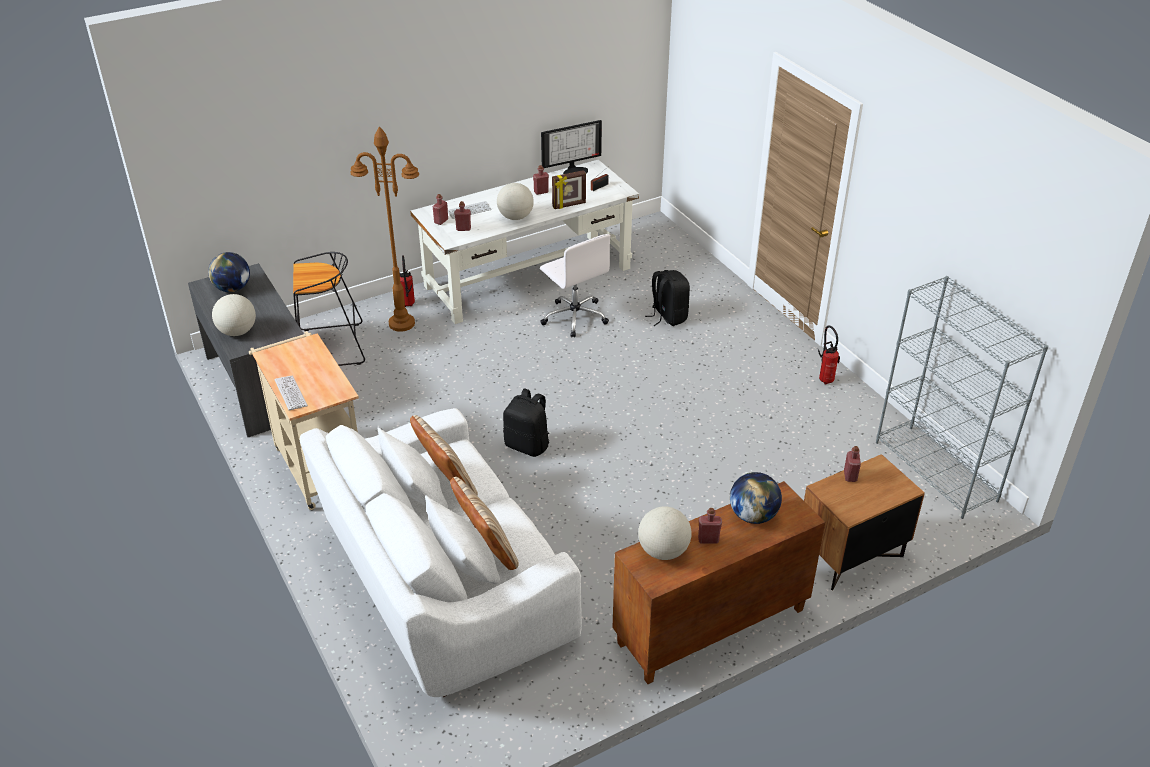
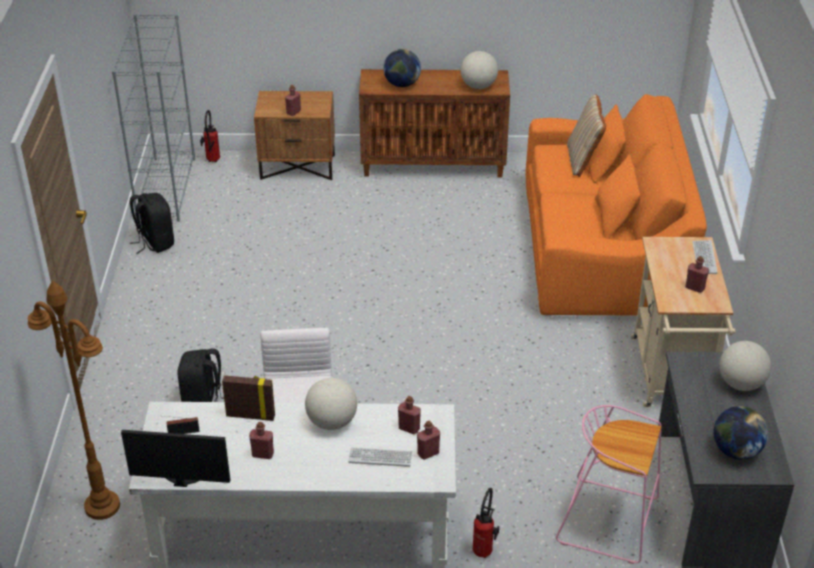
camera: 150 degrees left, 0 degrees up
black stool [293,252,365,366] -> pink stool [556,405,661,564]
white sofa [300,408,582,697] -> orange sofa [525,94,707,315]
brown floor lamp [350,127,419,332] -> brown floor lamp moved to [28,281,120,520]
beige pillow [410,415,478,496] -> none
black backpack [503,388,549,457] -> black backpack moved to [130,193,174,254]
red bottle [698,508,722,544] -> red bottle moved to [685,256,709,293]
fire extinguisher [818,325,840,385] -> fire extinguisher moved to [200,110,220,162]

